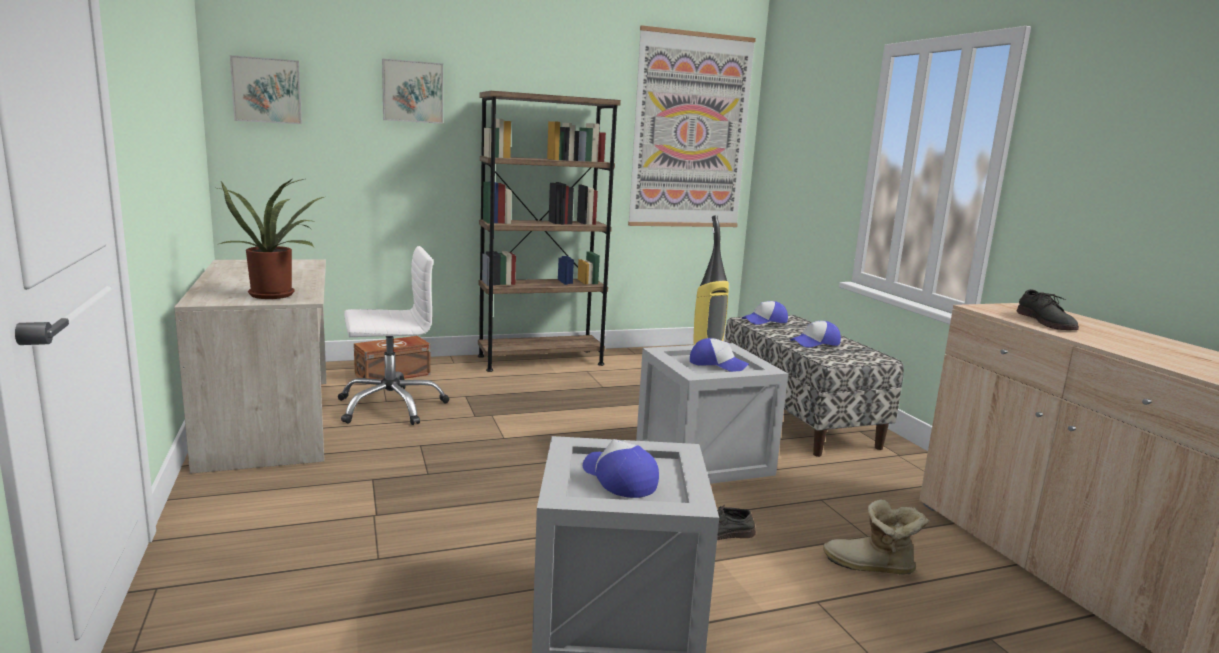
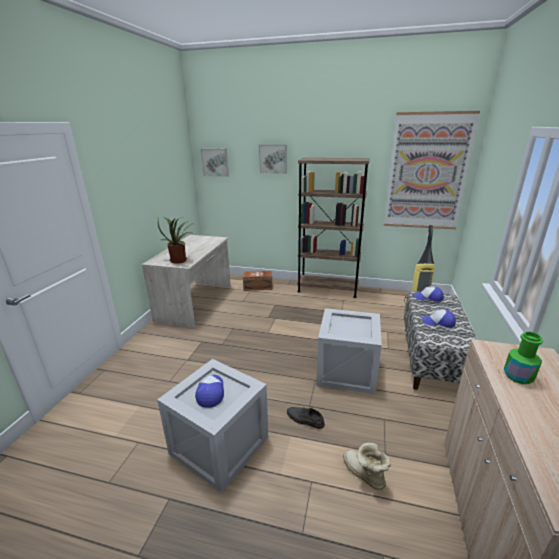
camera: 35 degrees right, 10 degrees up
white office chair [338,246,450,425] -> none
cap [690,338,749,372] -> none
grey shoe [1017,289,1079,330] -> green bottle [504,331,543,384]

